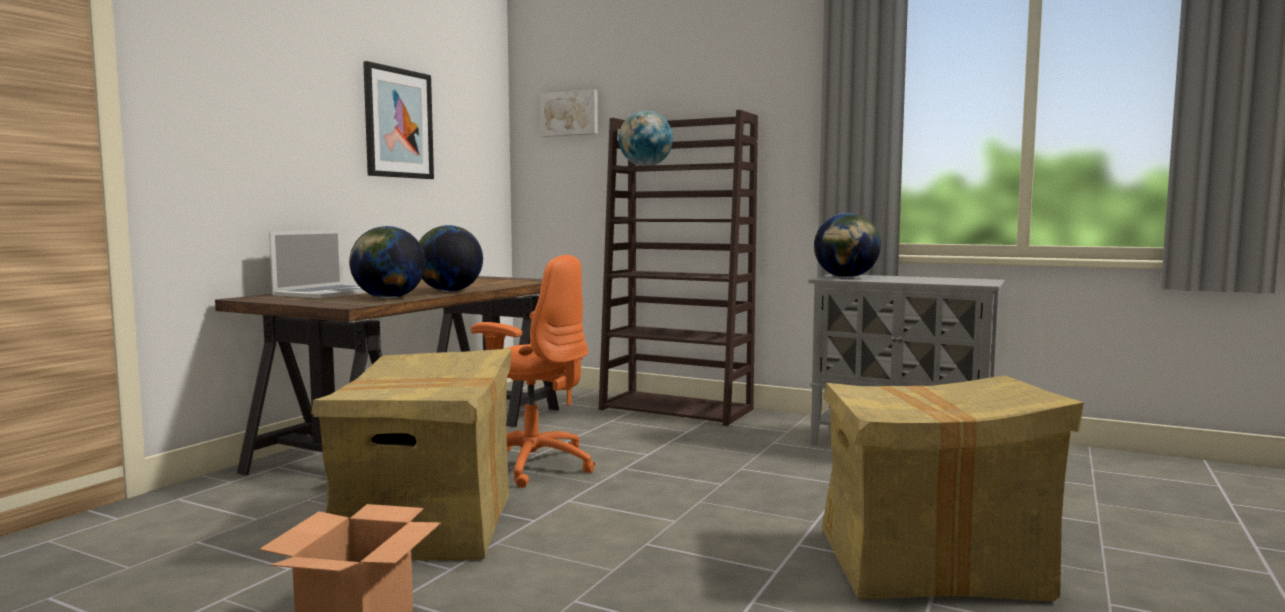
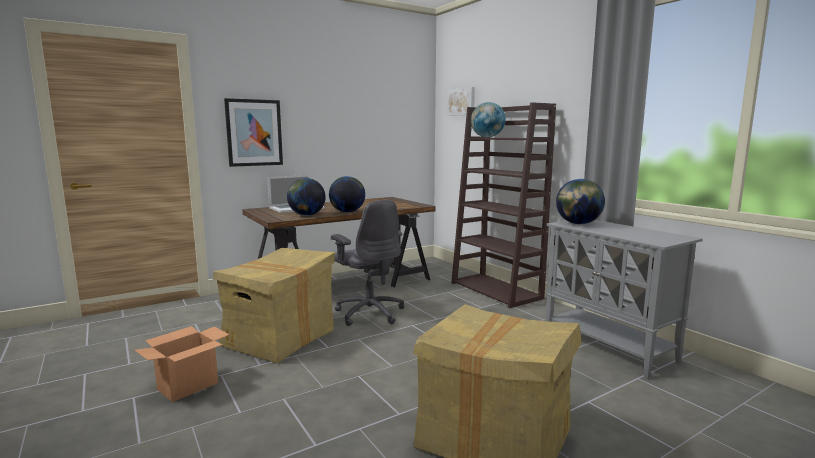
camera: 30 degrees right, 5 degrees up
picture [363,61,434,179] -> picture moved to [224,98,283,167]
orange office chair [471,255,595,488] -> grey office chair [331,200,404,326]

